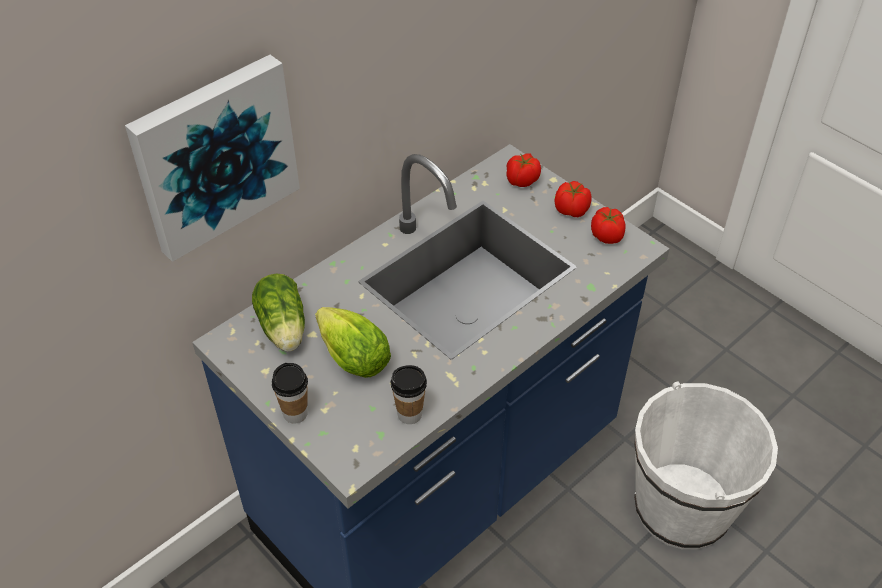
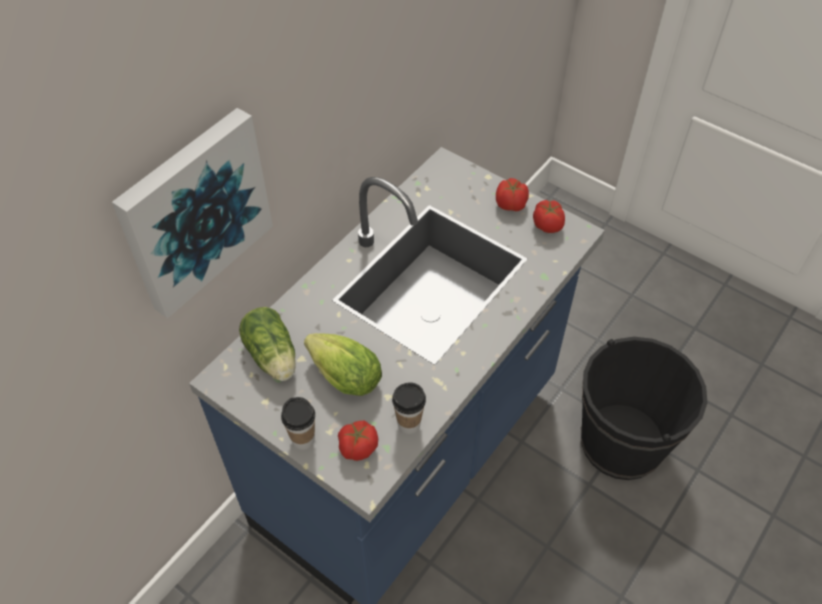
camera: 10 degrees left, 5 degrees up
tomato [507,153,541,187] -> tomato moved to [338,421,378,461]
white bucket [634,382,778,550] -> black bucket [581,337,707,480]

